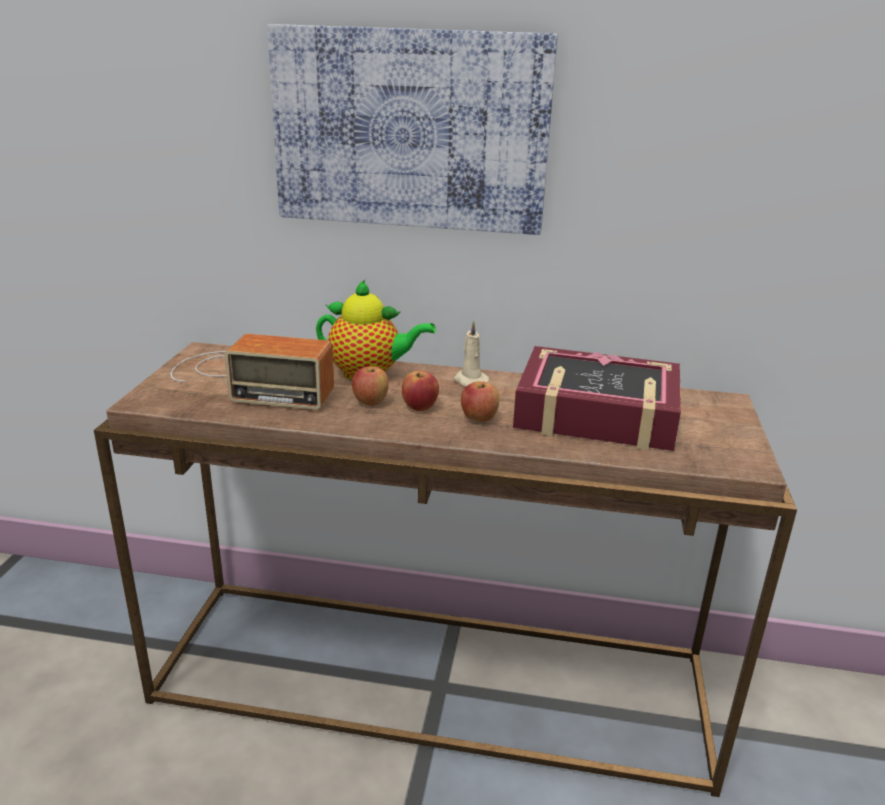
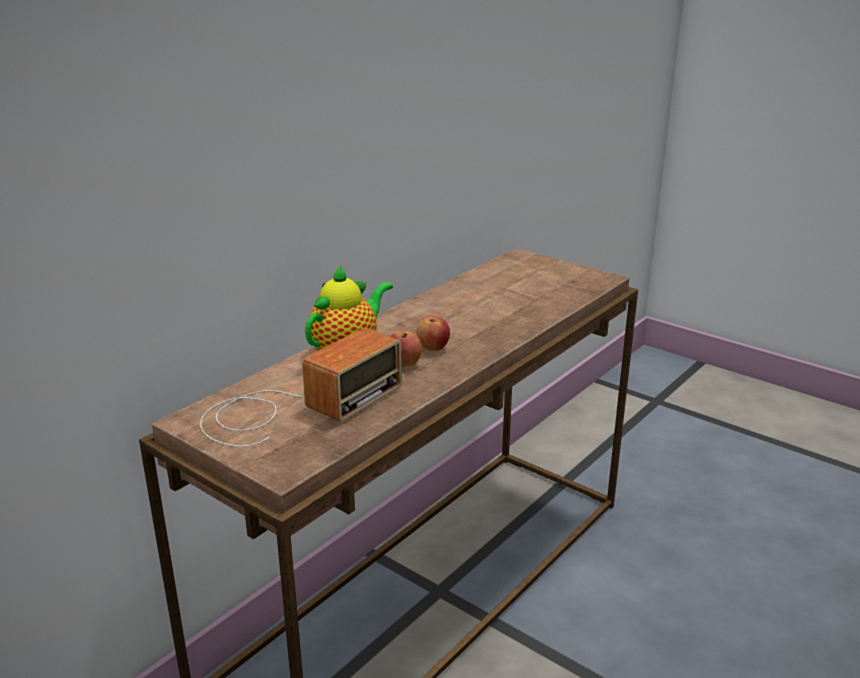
camera: 60 degrees left, 0 degrees up
picture [267,24,558,235] -> none
beige candle [454,321,489,387] -> none
apple [461,381,499,422] -> none
book [513,346,681,451] -> none

